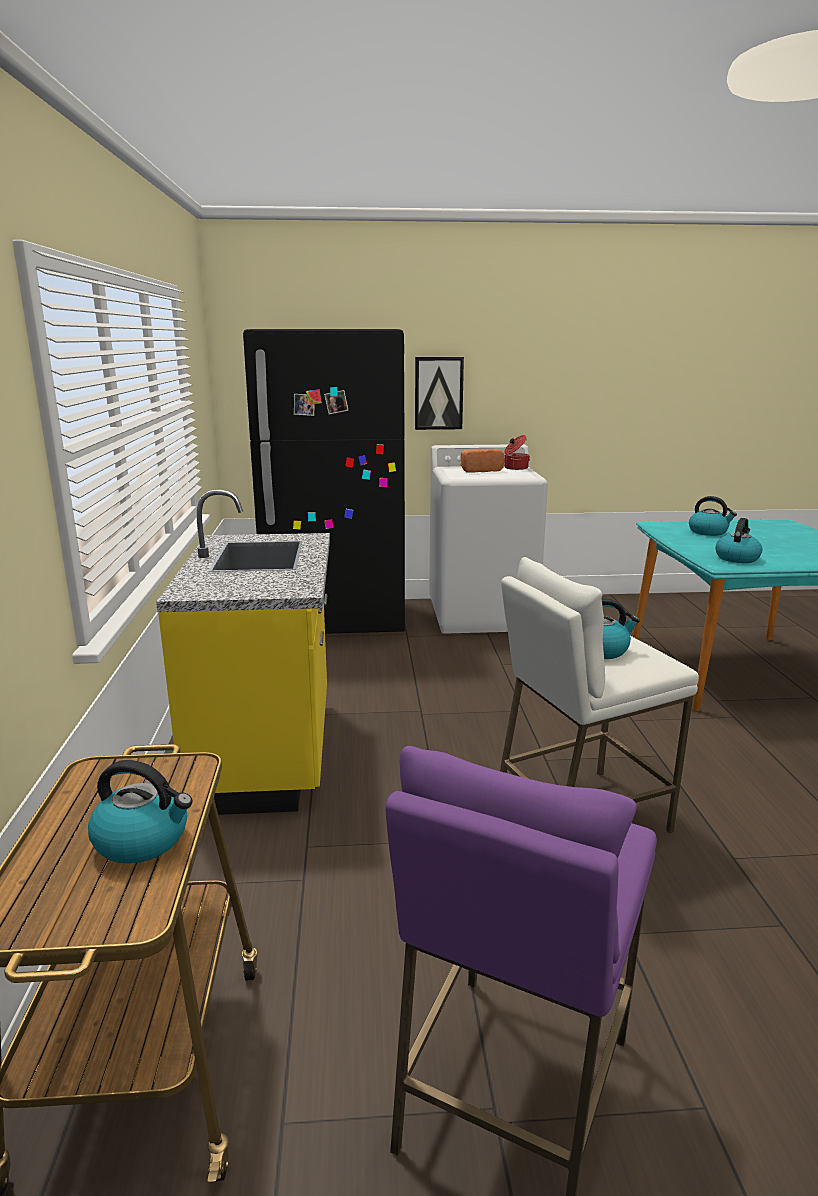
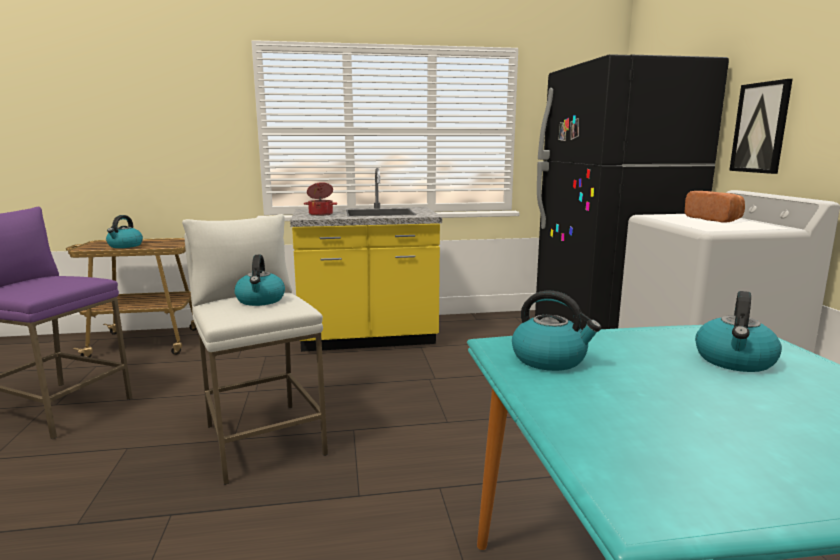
camera: 85 degrees right, 5 degrees down
cooking pot [504,435,530,470] -> cooking pot moved to [304,182,337,216]

